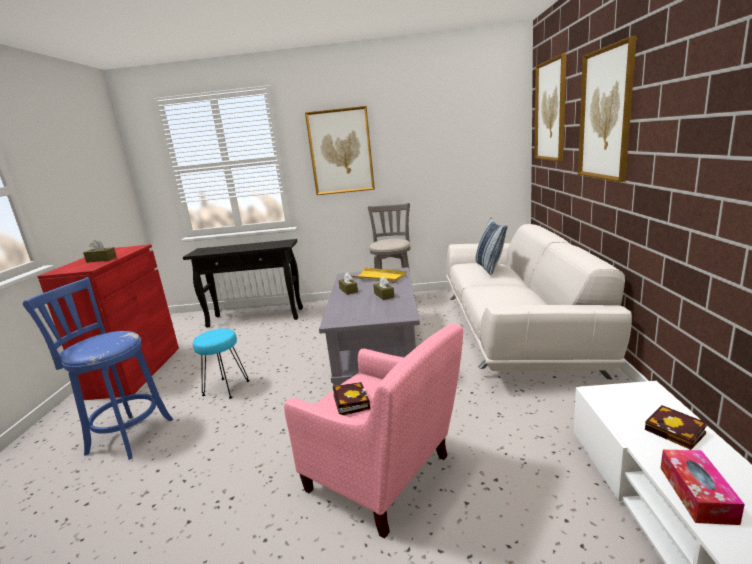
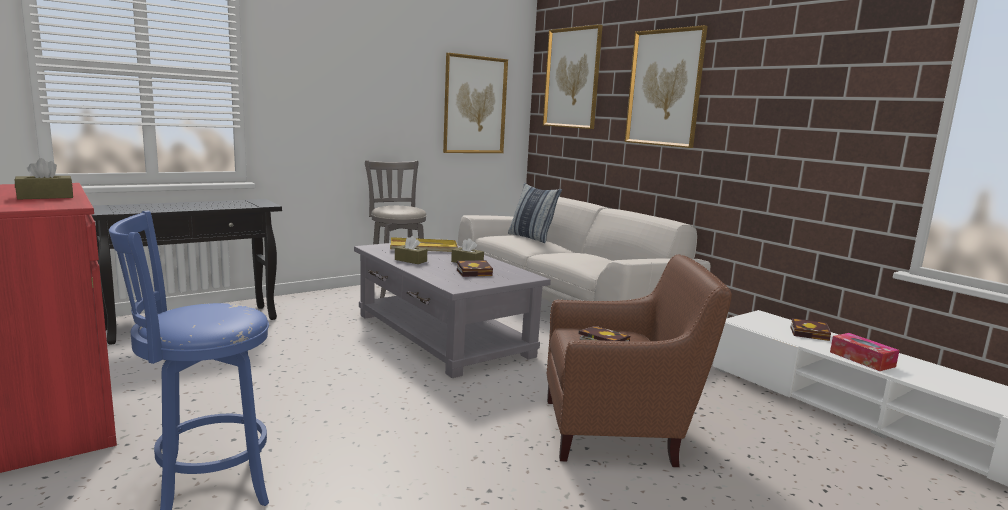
camera: 40 degrees left, 5 degrees down
turquoise stool [193,329,250,399] -> none
pink armchair [284,324,463,539] -> brown armchair [546,254,732,467]
picture [305,106,375,195] -> picture moved to [443,53,508,153]
none -> book [457,260,493,277]

